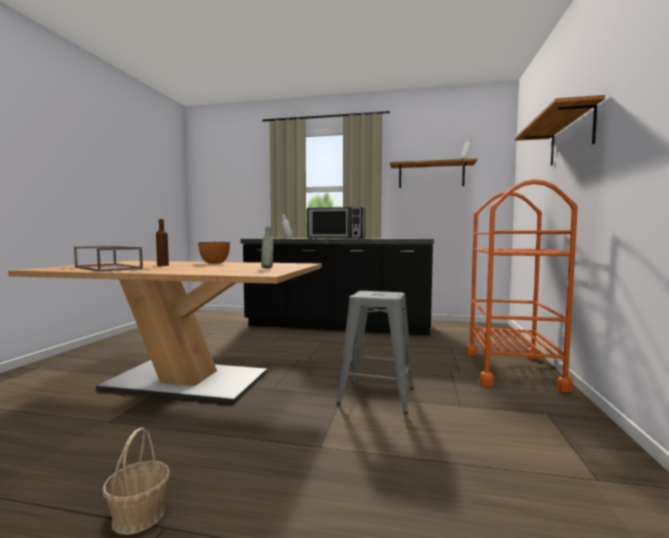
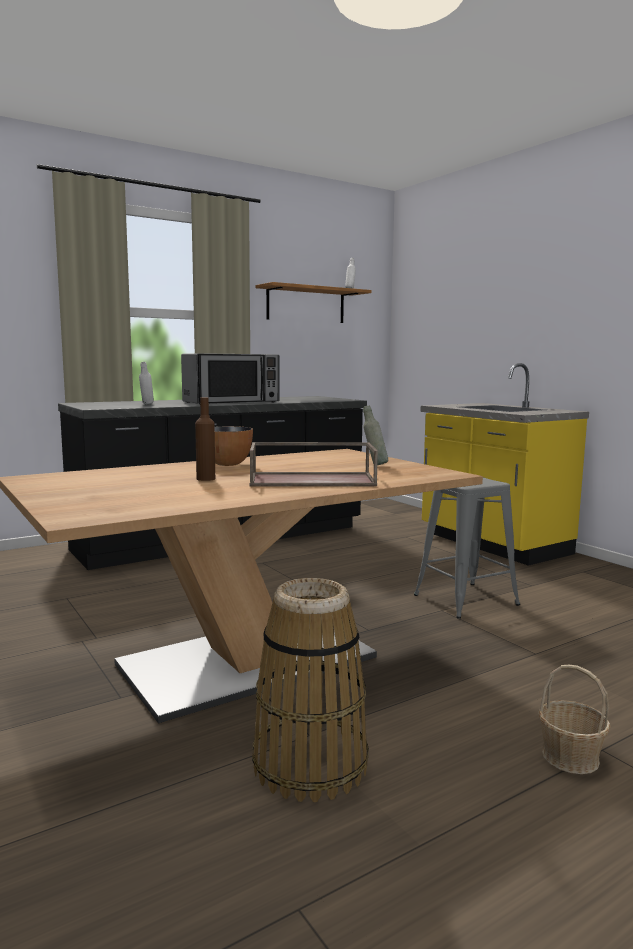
camera: 45 degrees left, 5 degrees up
brown tray [74,246,143,272] -> brown tray moved to [250,442,378,487]
orange cart [466,179,578,393] -> yellow counter [420,363,589,566]
shelf [514,95,605,165] -> none
none -> basket [253,578,369,802]

